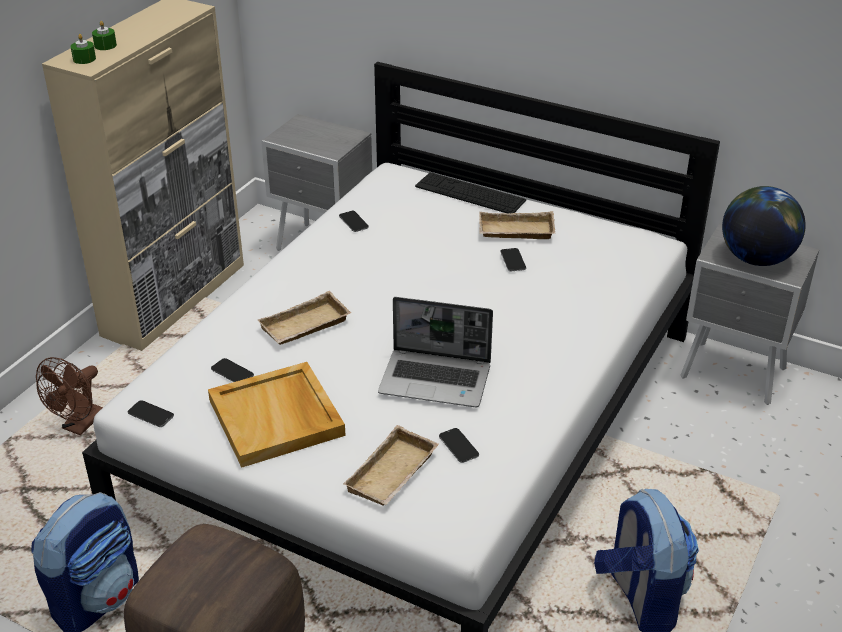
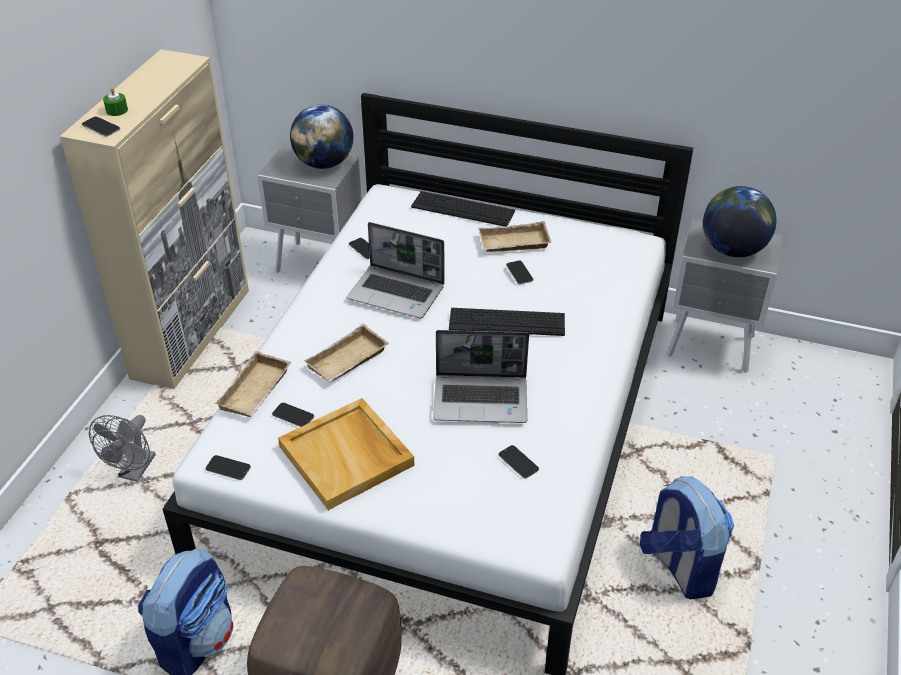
camera: 10 degrees left, 5 degrees up
brown fan [36,357,103,436] -> grey fan [89,415,156,482]
green candle [71,34,96,64] -> phone [82,117,120,136]
beige tray [343,425,439,505] -> beige tray moved to [215,351,291,417]
none -> globe [290,104,353,169]
none -> laptop [347,222,445,318]
none -> keyboard [449,308,565,336]

